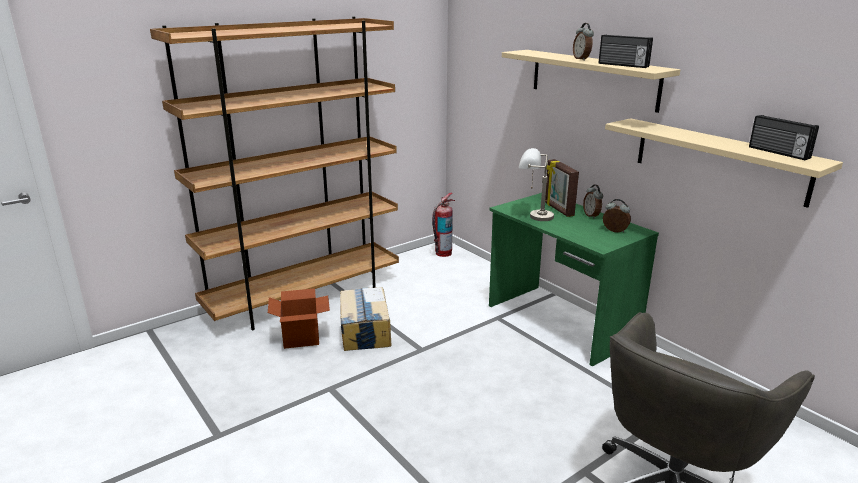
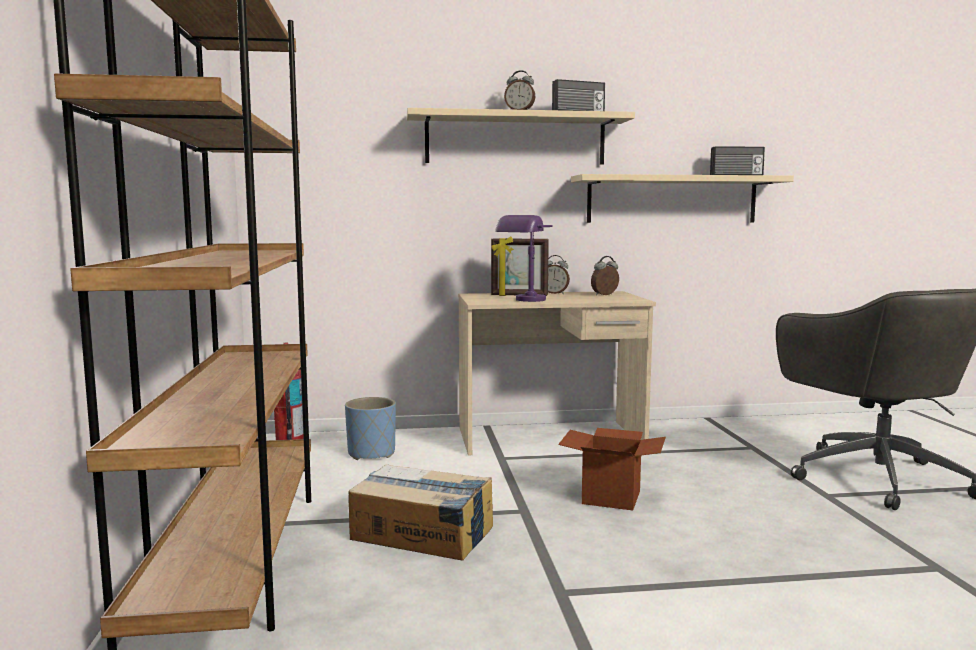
camera: 60 degrees left, 15 degrees down
cardboard box [268,288,330,349] -> cardboard box moved to [558,428,666,511]
green desk [489,193,659,367] -> beige desk [458,291,656,455]
grey table lamp [519,148,554,221] -> purple table lamp [495,215,553,302]
none -> blue planter [345,397,396,460]

